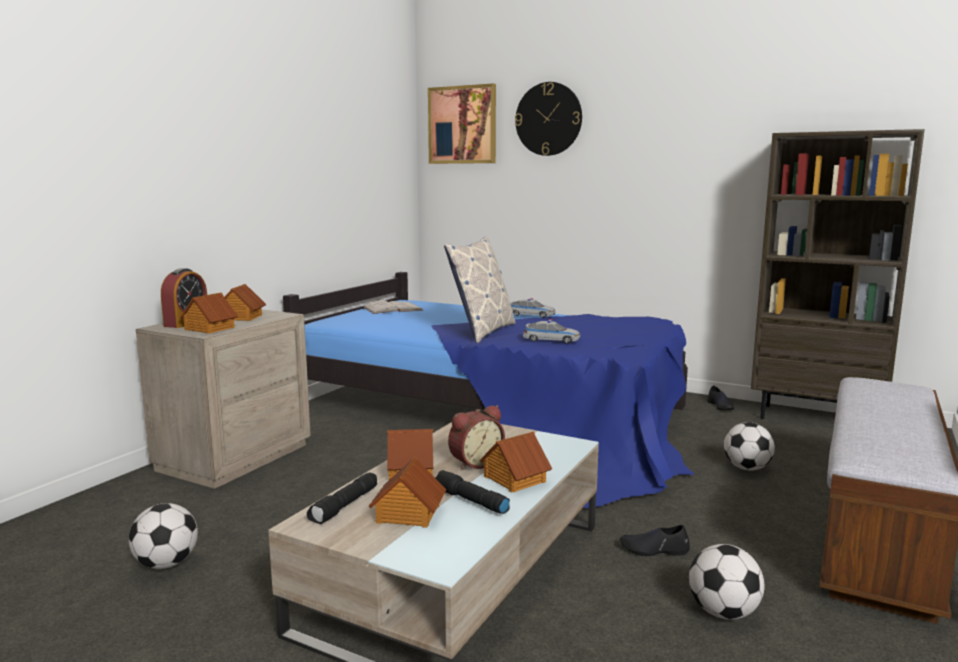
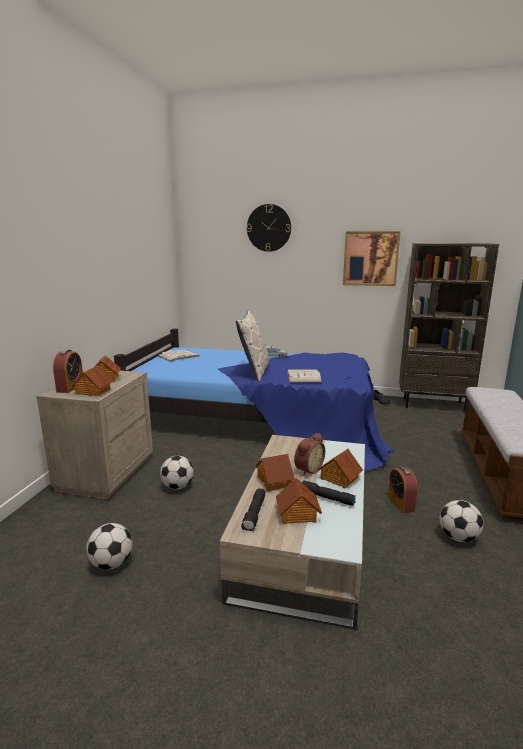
camera: 15 degrees left, 5 degrees up
picture [428,83,496,164] -> picture moved to [343,231,401,286]
toy car [523,319,580,344] -> white book [287,369,322,383]
black shoe [619,525,690,556] -> alarm clock [388,466,418,513]
football [724,422,775,471] -> football moved to [160,456,194,490]

